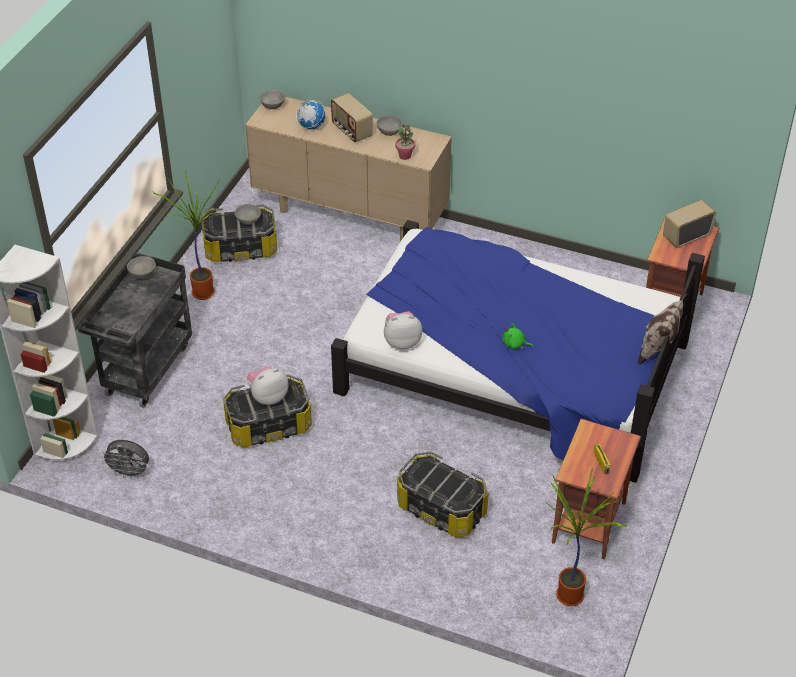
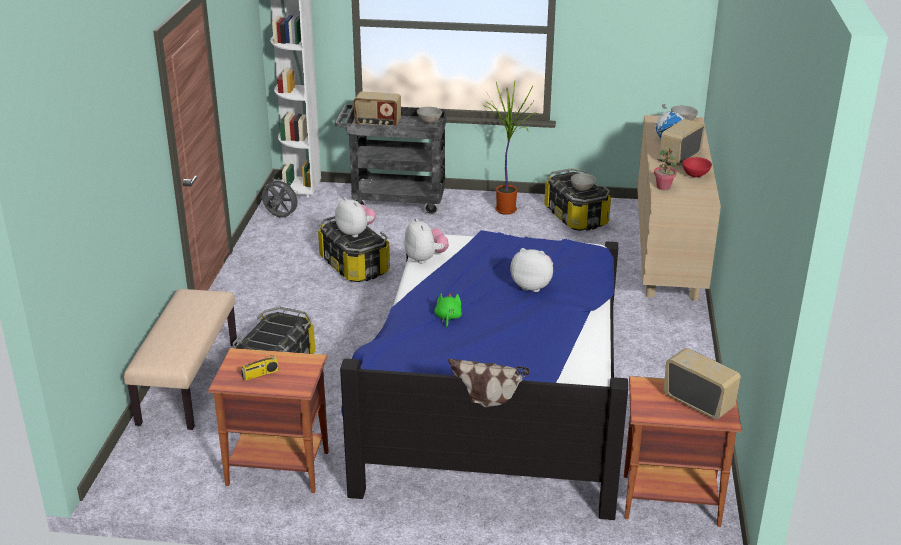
camera: 75 degrees right, 15 degrees down
grey fan [101,440,149,479] -> grey fan turned 120 degrees clockwise [262,178,301,218]
grey bowl [377,115,403,136] -> red bowl [682,157,712,177]
potted plant [544,467,628,606] -> none
none -> beige bench [124,289,237,430]
none -> radio [354,91,401,126]
none -> plush toy [510,248,553,292]

